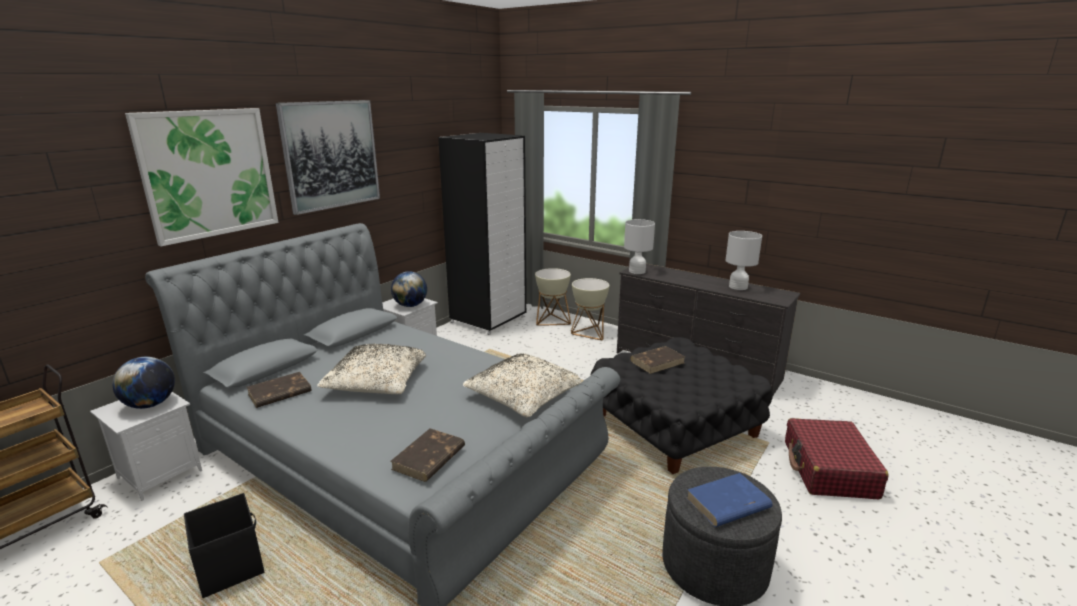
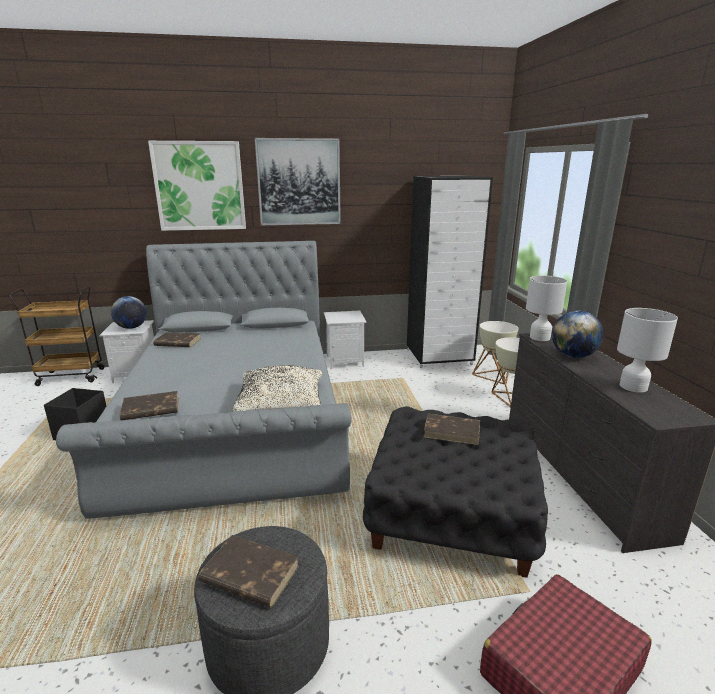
camera: 45 degrees right, 0 degrees up
beige pillow [317,343,426,394] -> none
globe [391,271,427,307] -> globe moved to [552,311,604,358]
blue book [686,473,772,527] -> brown book [198,535,299,608]

